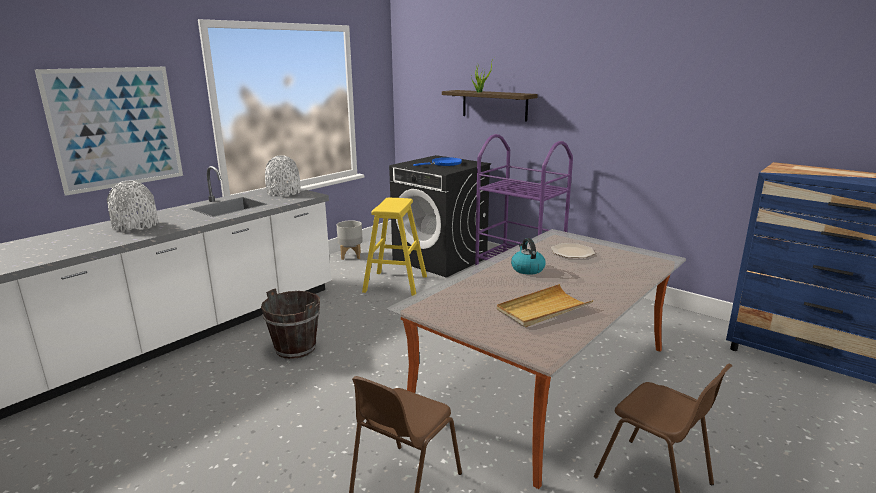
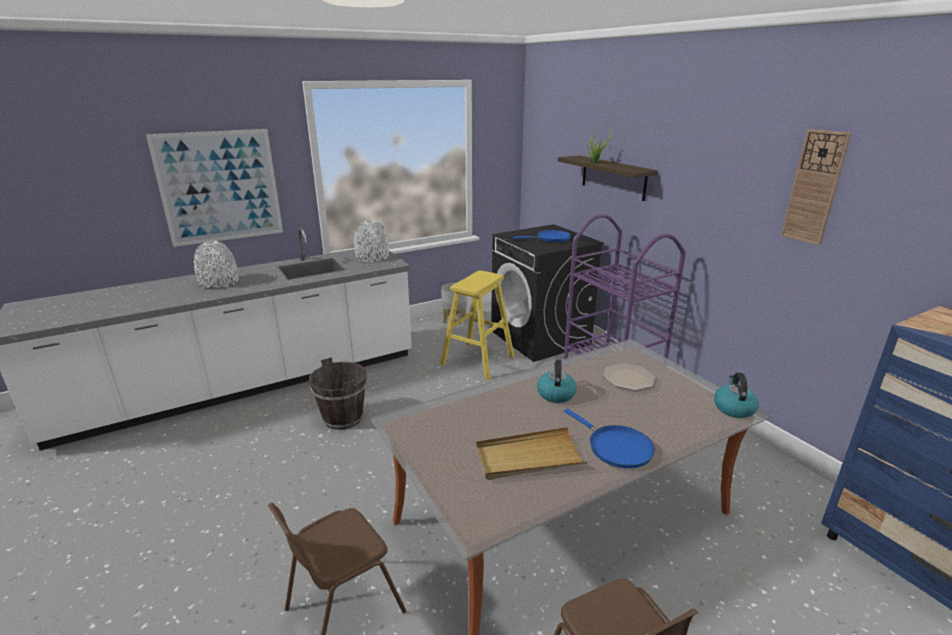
camera: 20 degrees right, 5 degrees up
none -> blue frying pan [564,408,655,468]
none -> kettle [714,373,759,418]
none -> wall clock [781,129,852,245]

